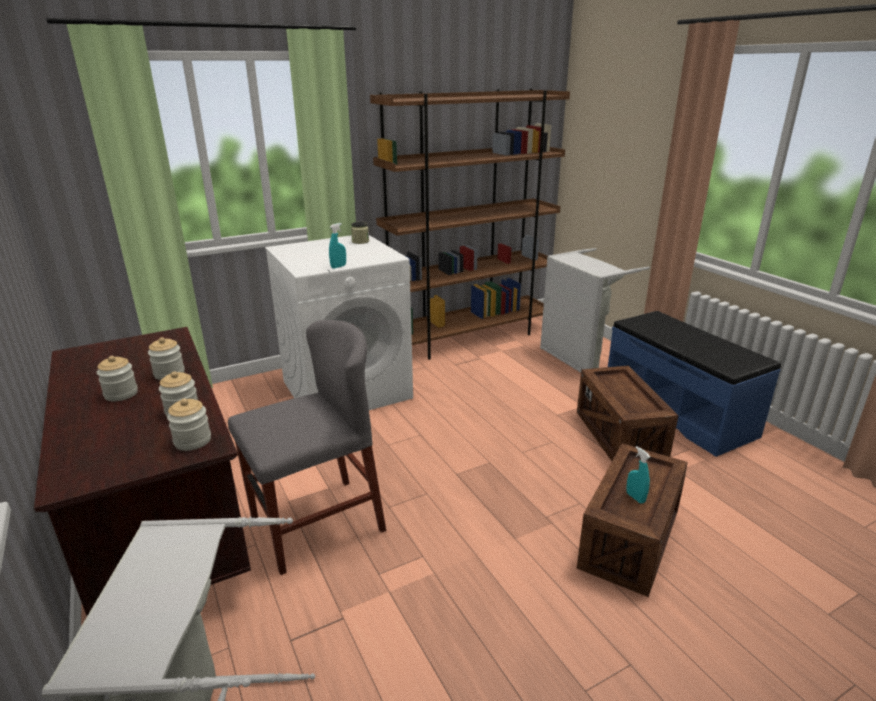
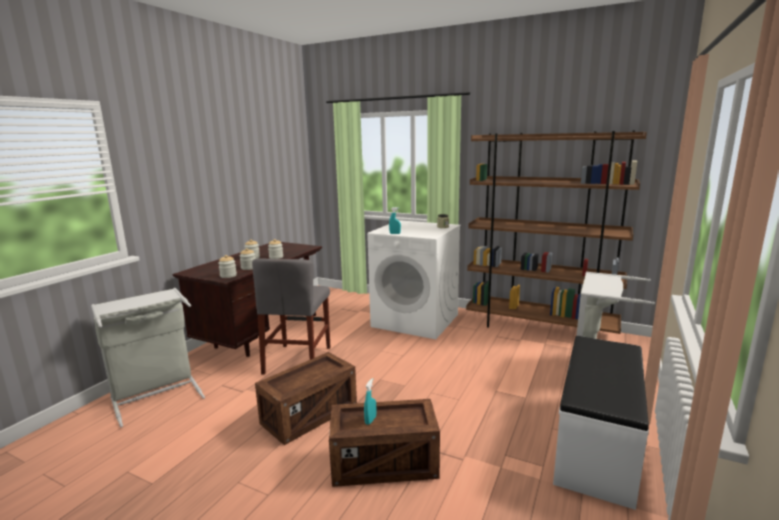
camera: 55 degrees right, 10 degrees down
grey chair [228,320,386,575] -> grey chair turned 75 degrees clockwise [252,258,330,375]
crate [577,365,679,461] -> crate moved to [255,352,357,445]
blue bench [608,311,781,457] -> white bench [553,336,649,510]

